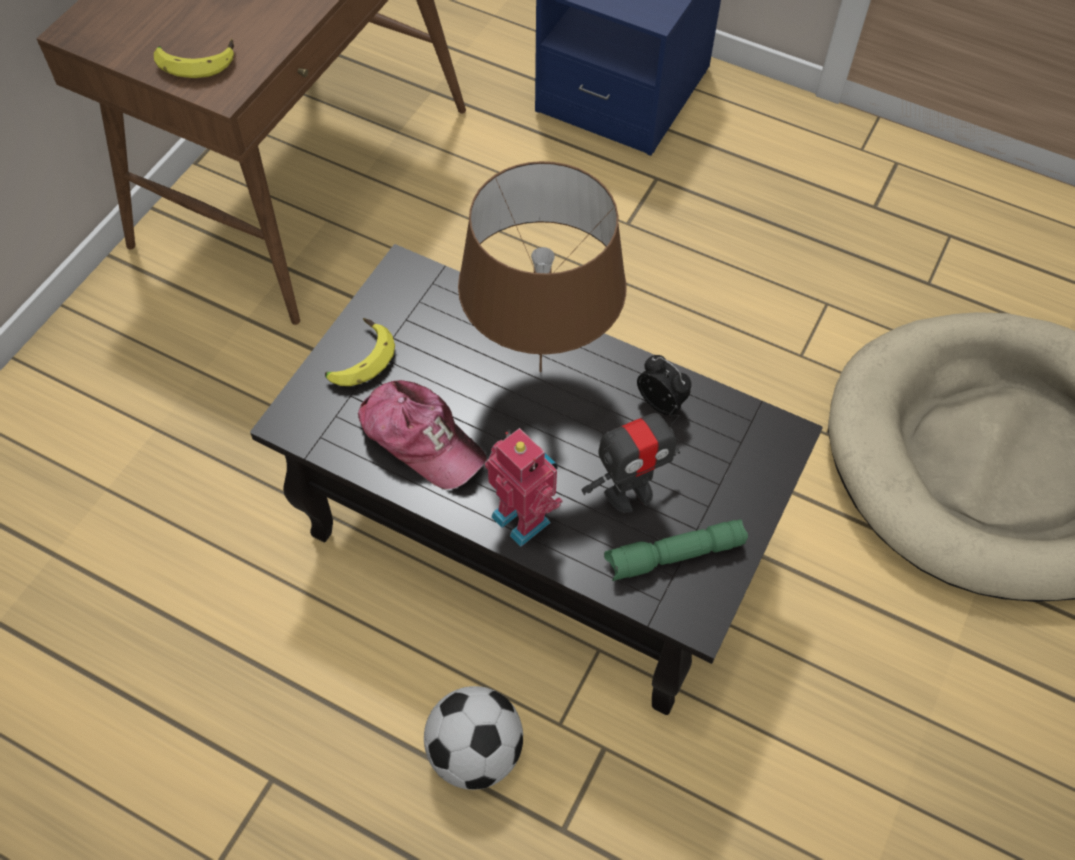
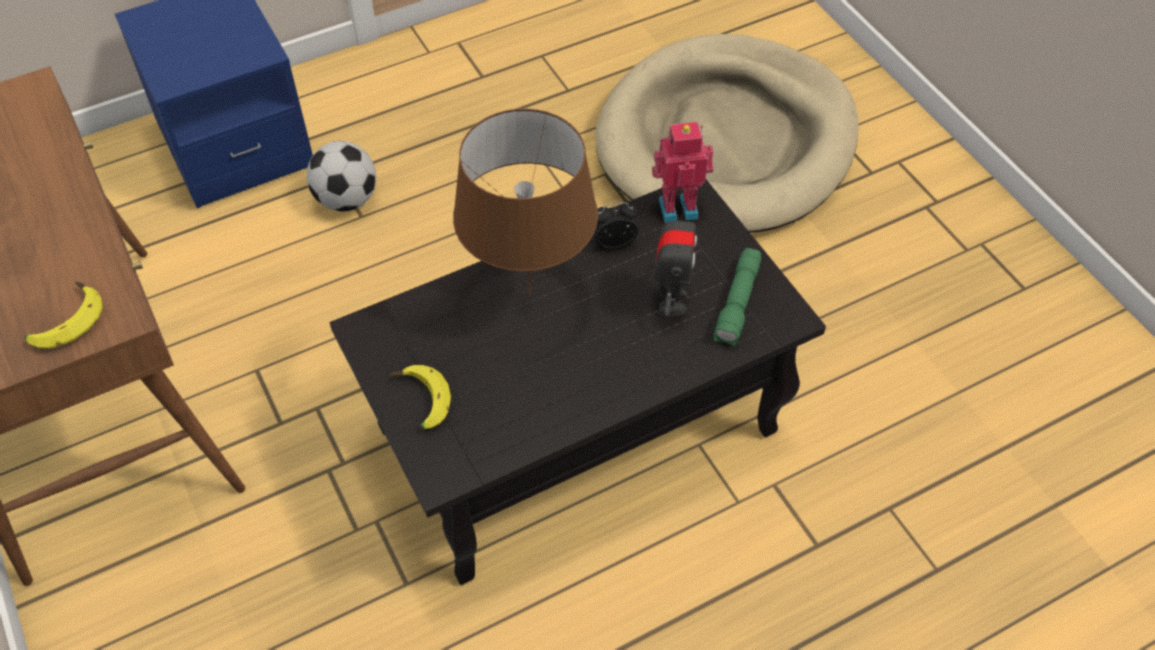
camera: 55 degrees left, 5 degrees down
cap [358,380,487,490] -> none
football [424,686,523,790] -> football moved to [307,141,376,211]
toy robot [485,428,563,547] -> toy robot moved to [652,122,713,223]

